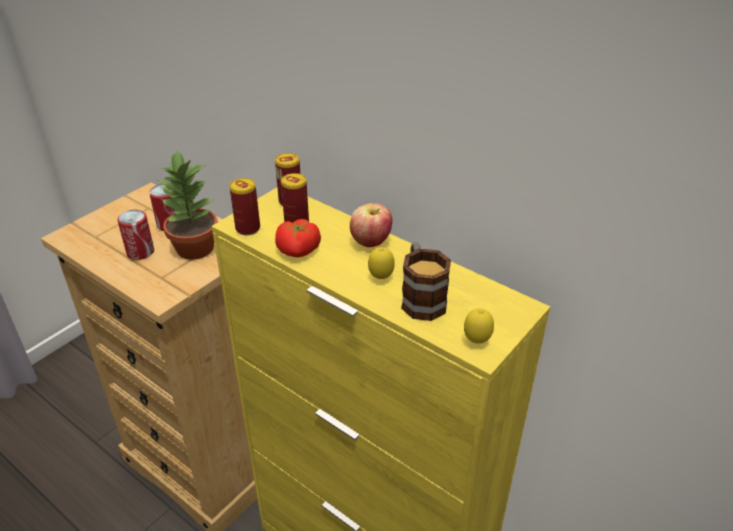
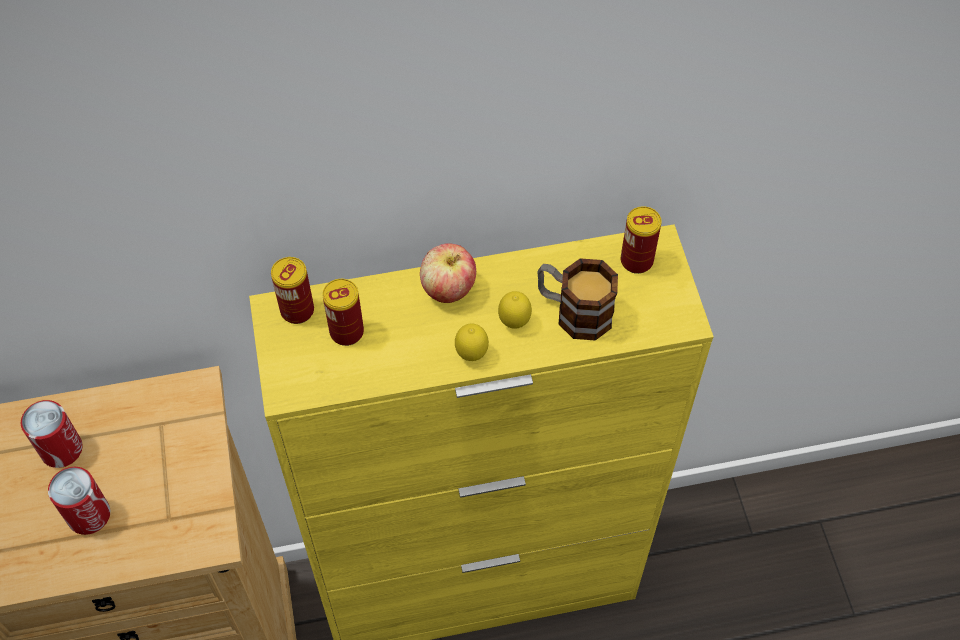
camera: 50 degrees left, 20 degrees up
potted plant [158,149,218,260] -> none
can [229,178,260,235] -> can moved to [621,206,662,274]
tomato [275,219,321,257] -> none
lemon [464,308,494,343] -> lemon moved to [455,323,489,361]

